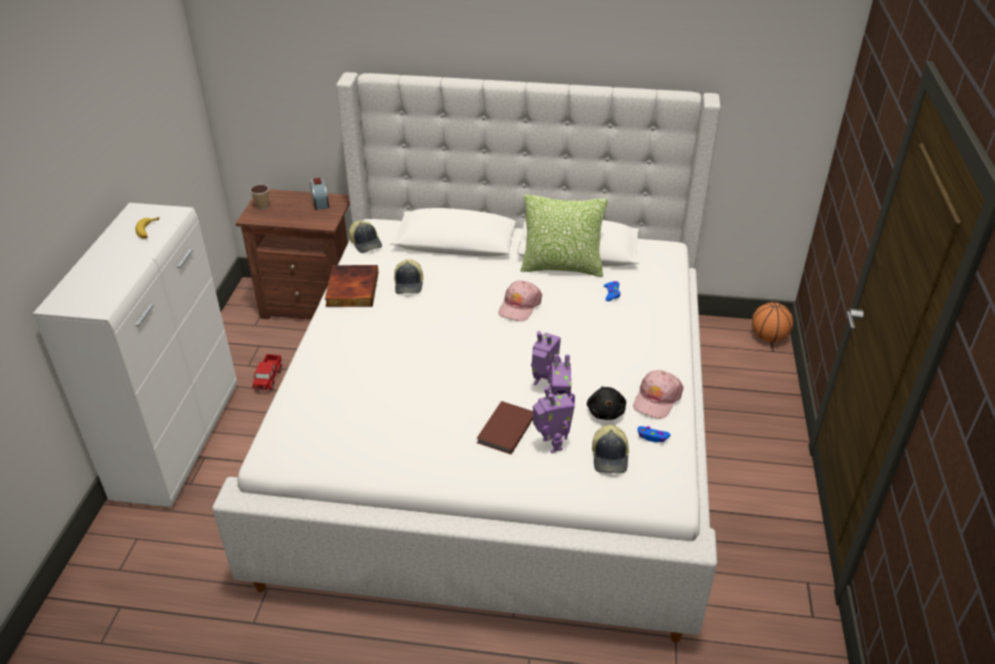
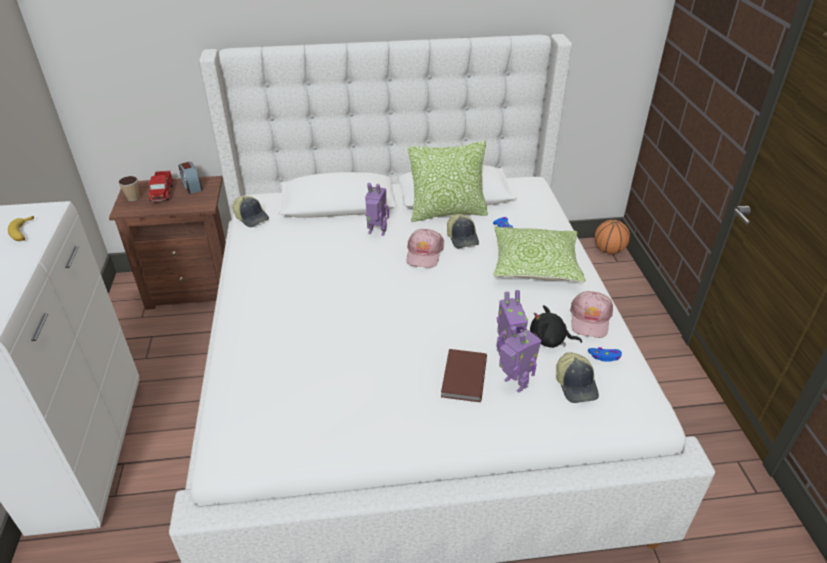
camera: 15 degrees left, 0 degrees up
toy truck [252,354,283,392] -> toy truck moved to [147,171,173,201]
book [325,265,379,307] -> none
cap [394,259,423,294] -> cap moved to [447,214,479,248]
toy robot [531,331,561,390] -> toy robot moved to [365,183,389,236]
black plush toy [587,386,626,420] -> black plush toy turned 120 degrees clockwise [530,305,582,348]
none -> pillow [493,226,586,282]

